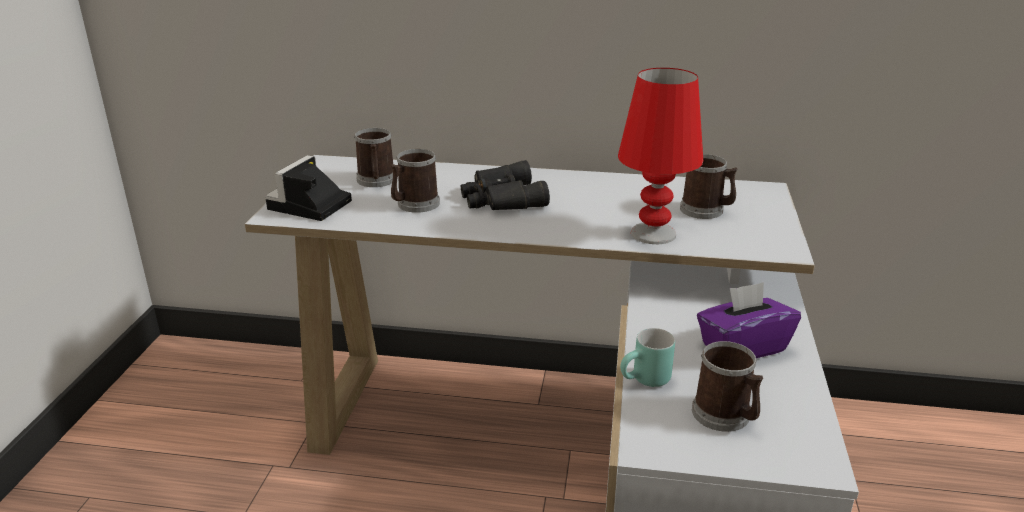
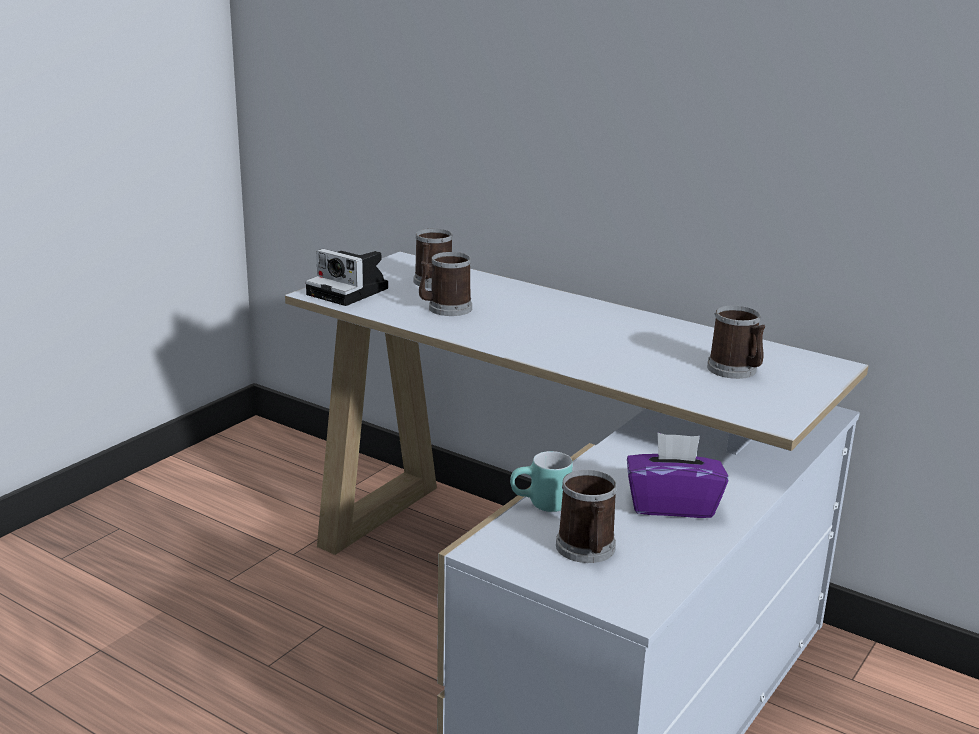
camera: 25 degrees right, 5 degrees down
camera [265,155,352,221] -> camera turned 105 degrees counterclockwise [306,249,388,306]
black binoculars [461,160,550,210] -> none
red table lamp [618,68,703,244] -> none

